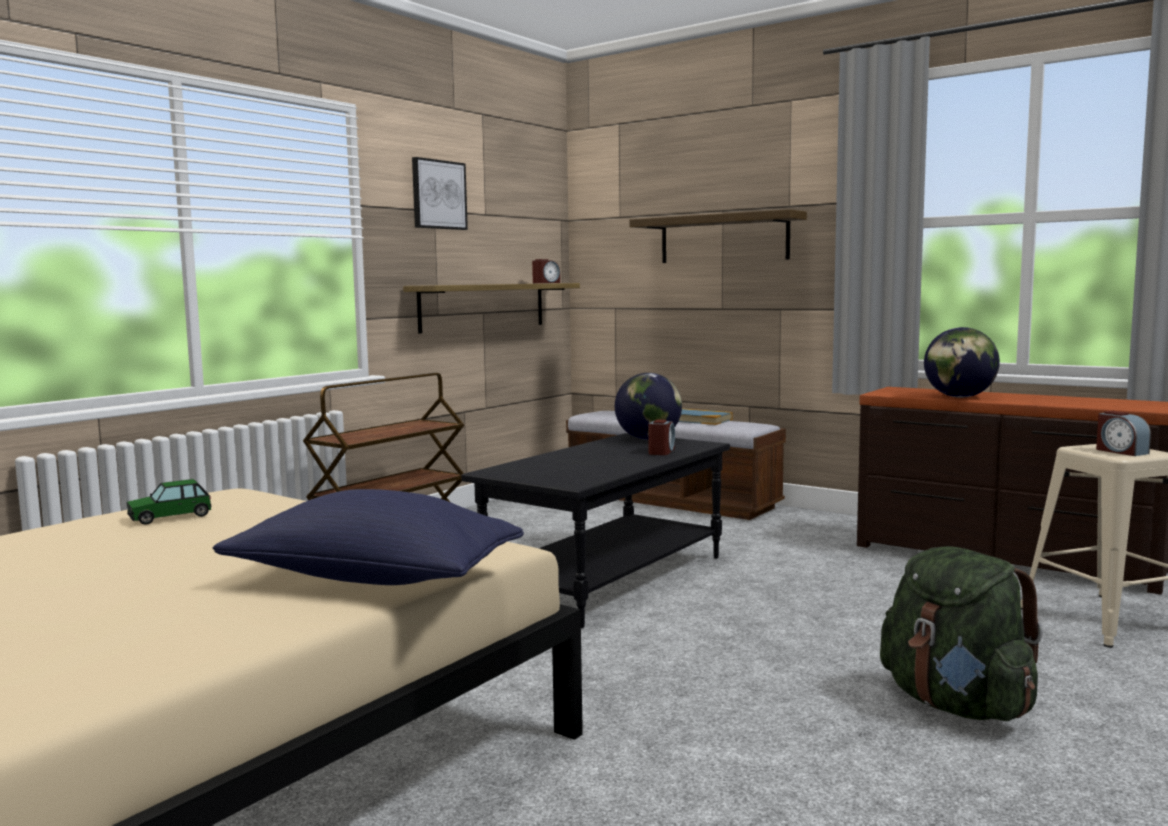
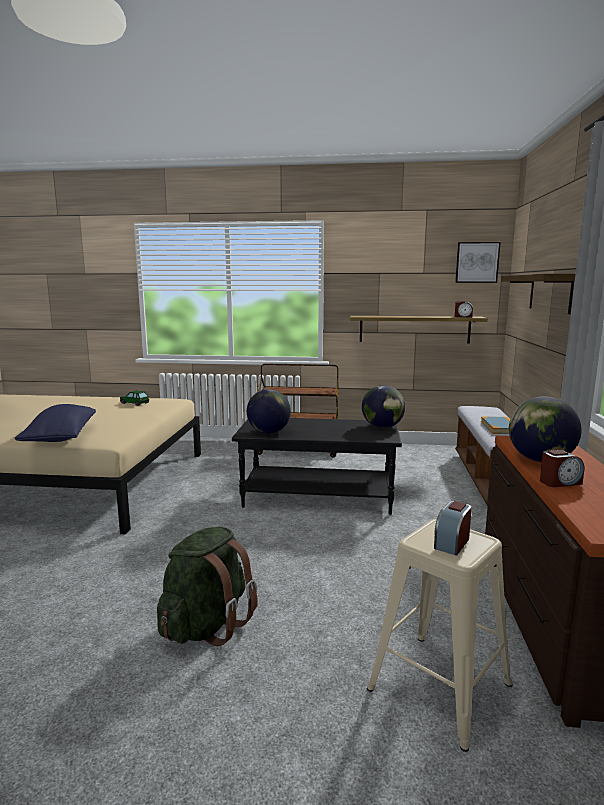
camera: 60 degrees right, 5 degrees up
picture [412,157,468,230] -> picture moved to [455,242,501,283]
alarm clock [648,419,675,455] -> alarm clock moved to [540,450,584,487]
none -> globe [247,389,291,434]

